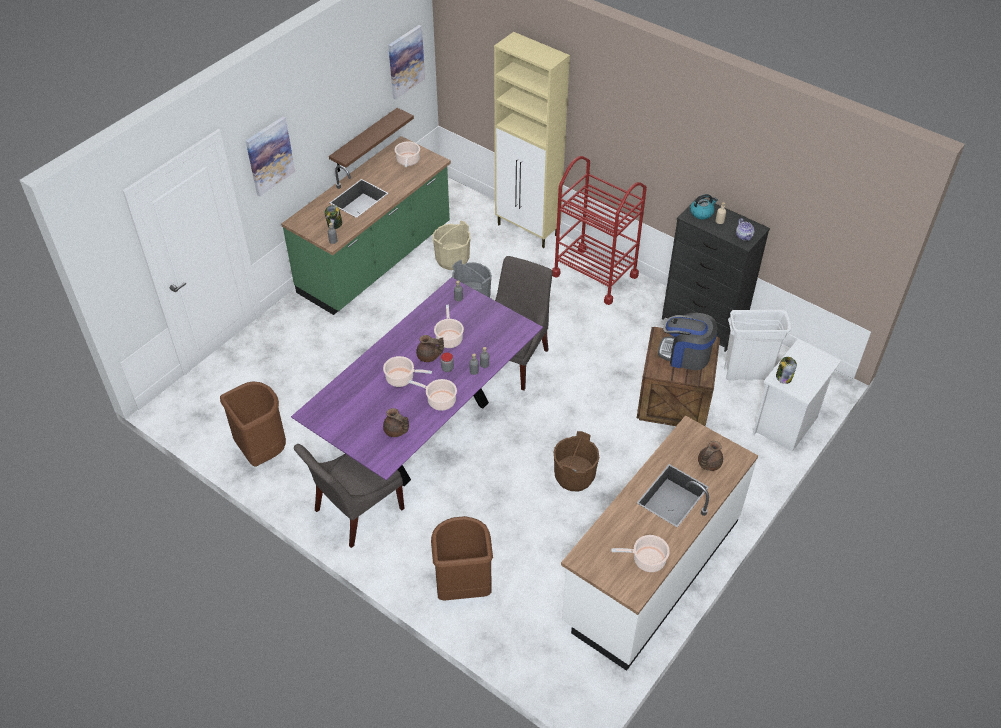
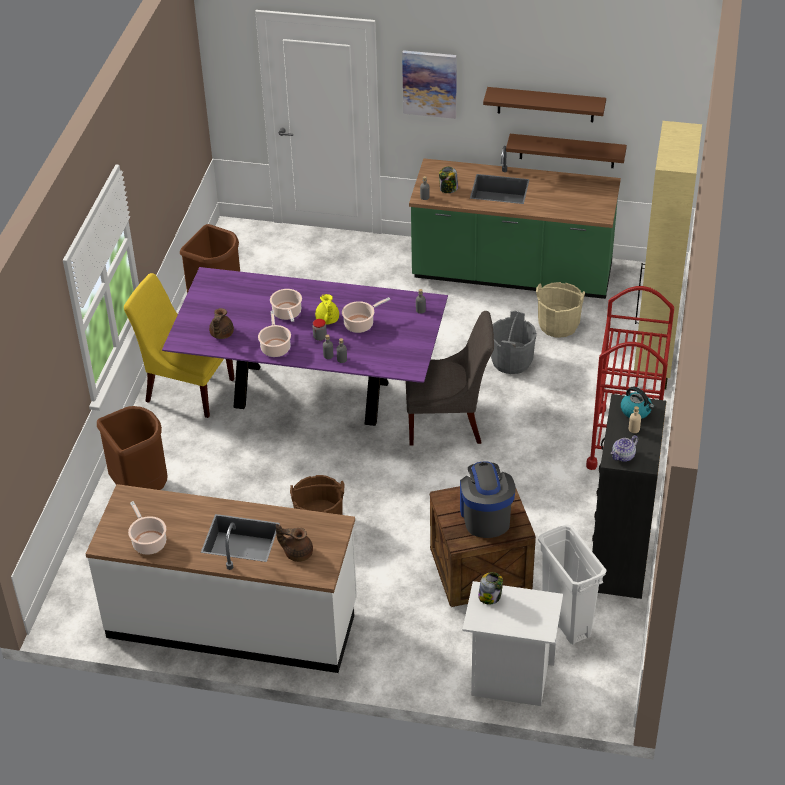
camera: 65 degrees right, 5 degrees down
grey chair [294,444,405,548] -> yellow chair [124,273,235,418]
picture [388,25,425,99] -> none
cooking pot [395,141,420,167] -> none
brown teapot [416,335,444,362] -> yellow teapot [315,294,339,325]
none -> brown shelf [483,87,606,122]

